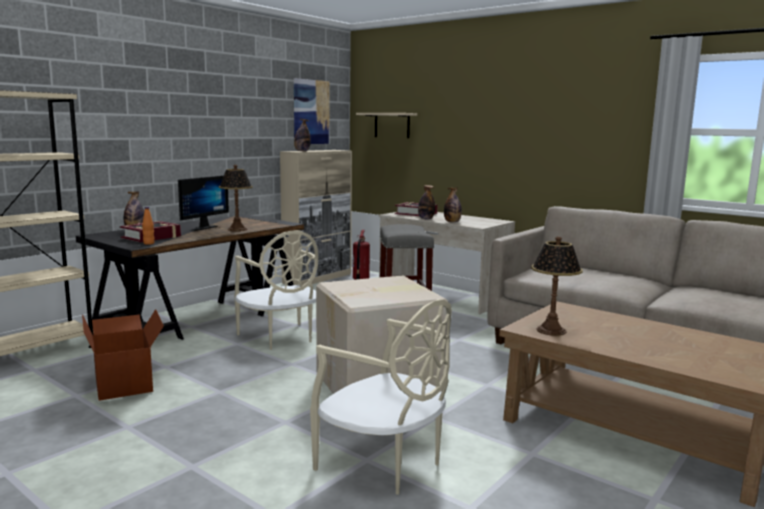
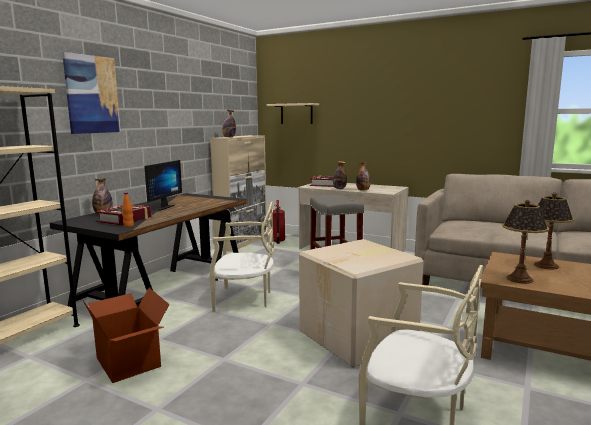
camera: 10 degrees left, 0 degrees up
table lamp [219,165,253,231] -> table lamp moved to [534,192,574,269]
beige chair [234,230,318,350] -> beige chair turned 45 degrees counterclockwise [209,201,274,312]
picture [294,78,330,144] -> picture moved to [62,52,121,134]

